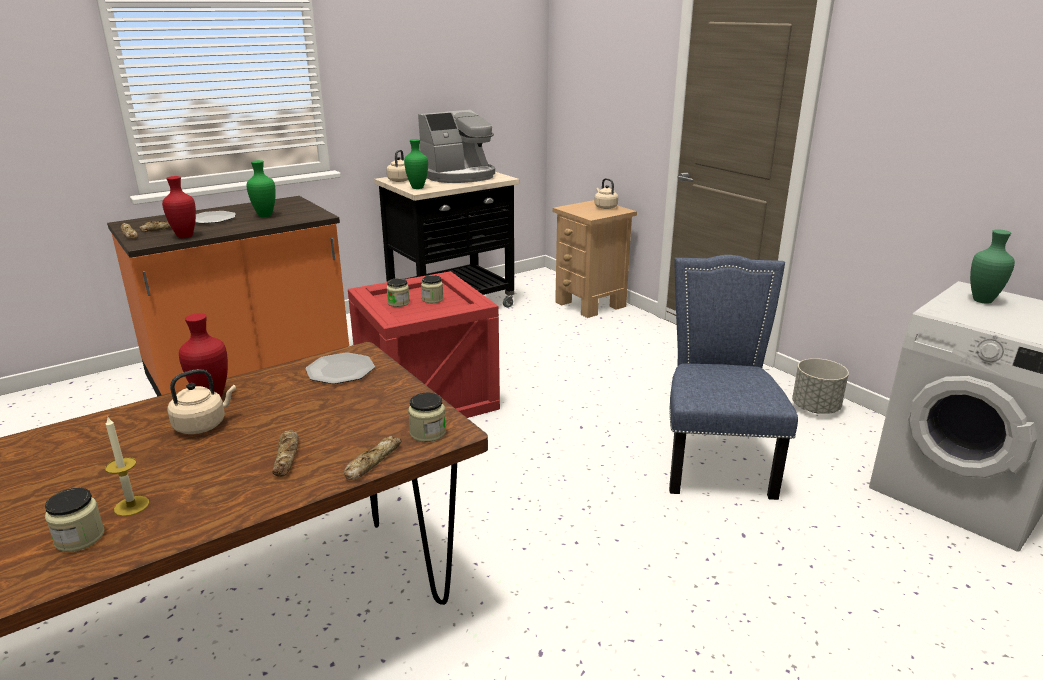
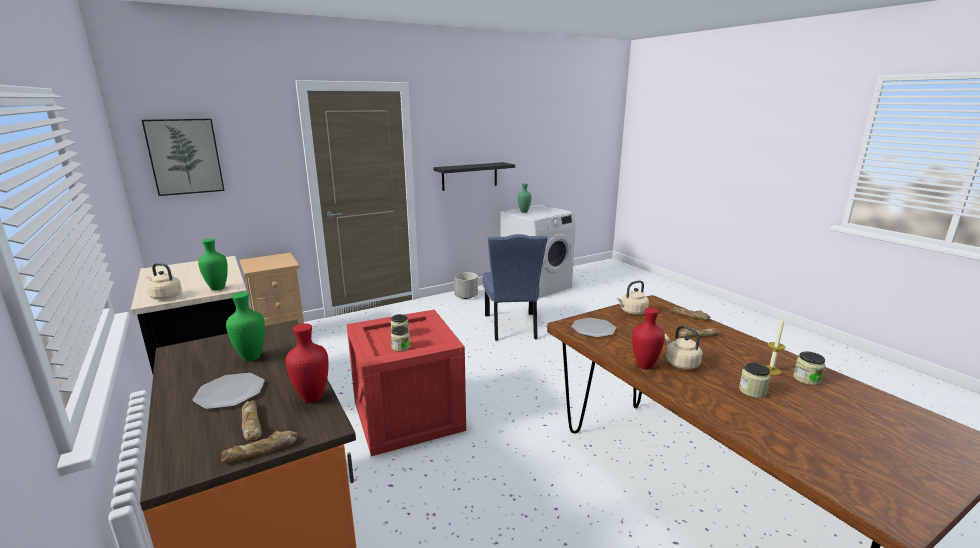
camera: 85 degrees left, 5 degrees down
jar [408,393,446,442] -> jar moved to [739,363,771,398]
coffee machine [418,110,495,183] -> none
beige kettle [595,178,618,209] -> beige kettle moved to [617,280,649,315]
blue chair [669,255,798,500] -> blue chair turned 105 degrees counterclockwise [483,234,548,341]
none -> picture [142,119,225,196]
none -> black shelf [433,162,515,191]

